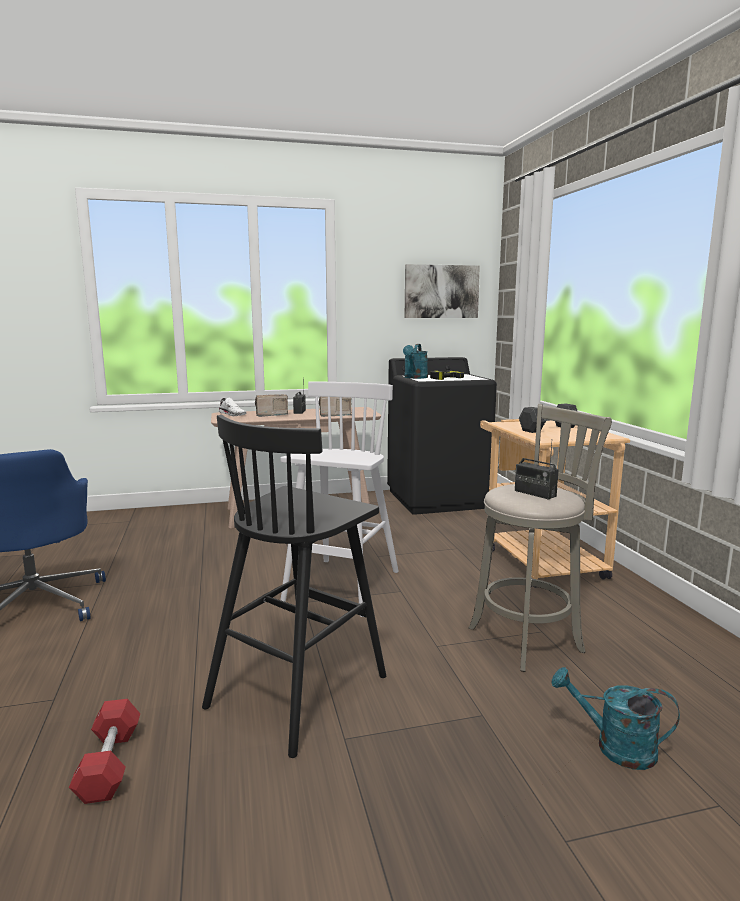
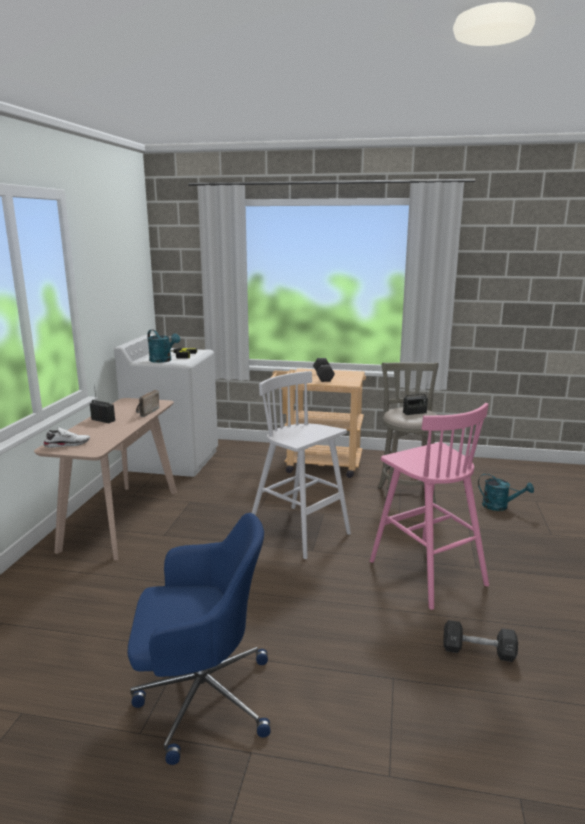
camera: 65 degrees left, 5 degrees up
red dumbbell [69,699,140,804] -> black dumbbell [443,620,518,662]
black stool [202,415,386,758] -> pink stool [370,403,489,610]
radio [255,394,288,417] -> none
black washing machine [387,357,497,515] -> white washing machine [114,334,218,477]
picture [405,264,480,318] -> none
turquoise watering can [551,667,680,770] -> turquoise watering can turned 105 degrees counterclockwise [478,473,534,511]

